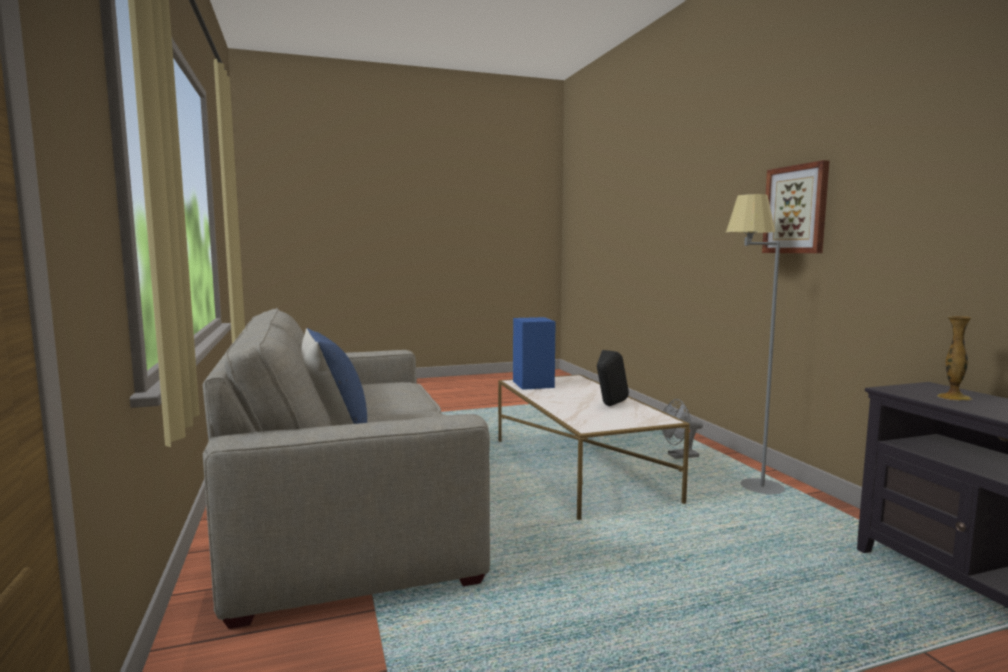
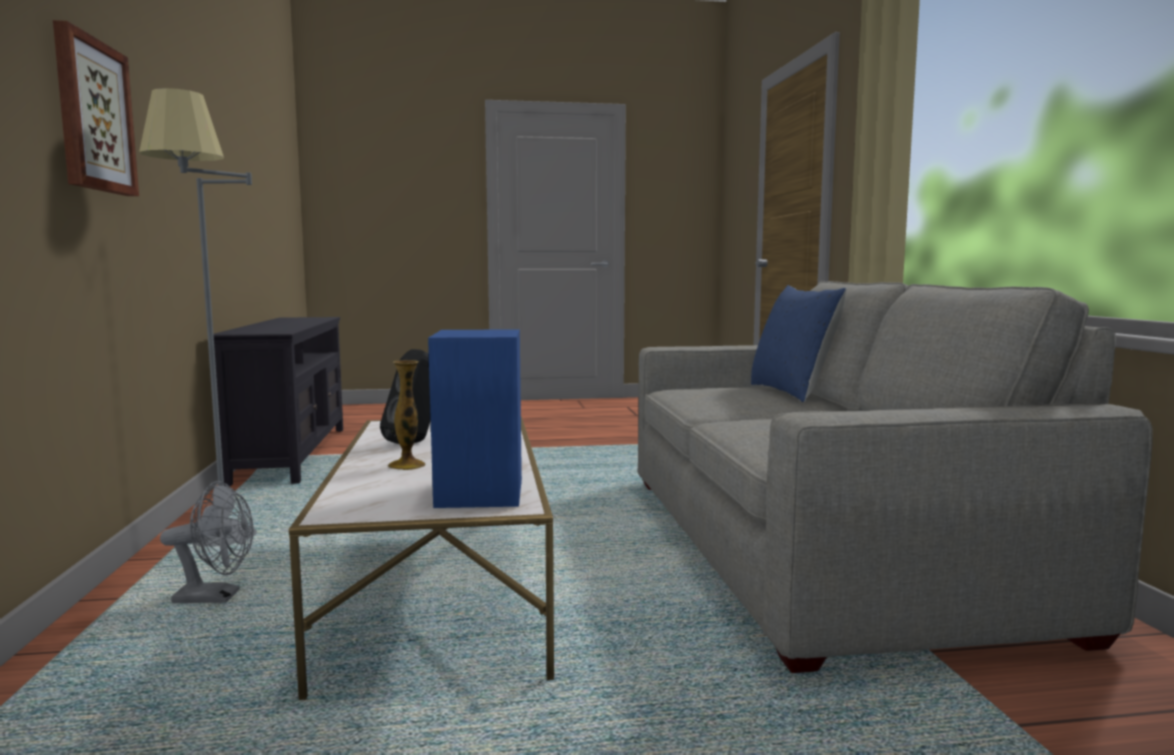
camera: 170 degrees left, 0 degrees up
vase [937,316,972,401] -> vase moved to [388,360,426,470]

